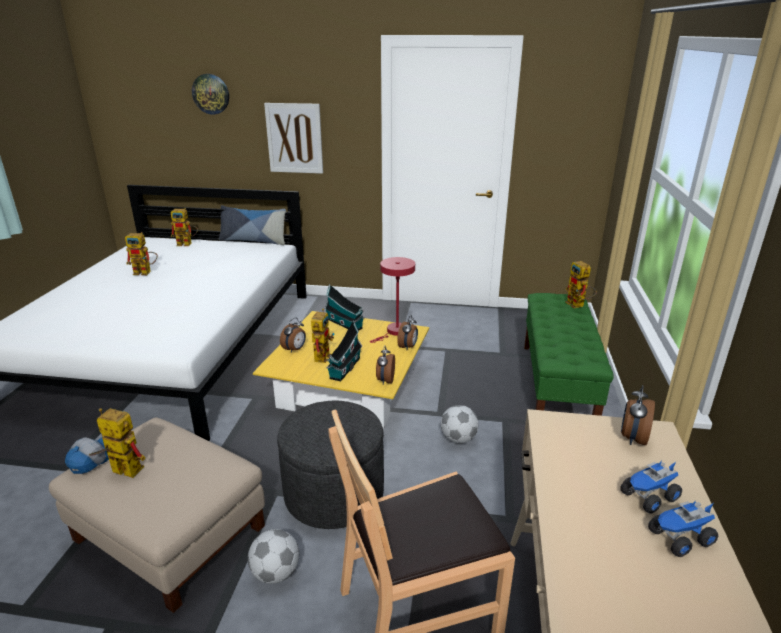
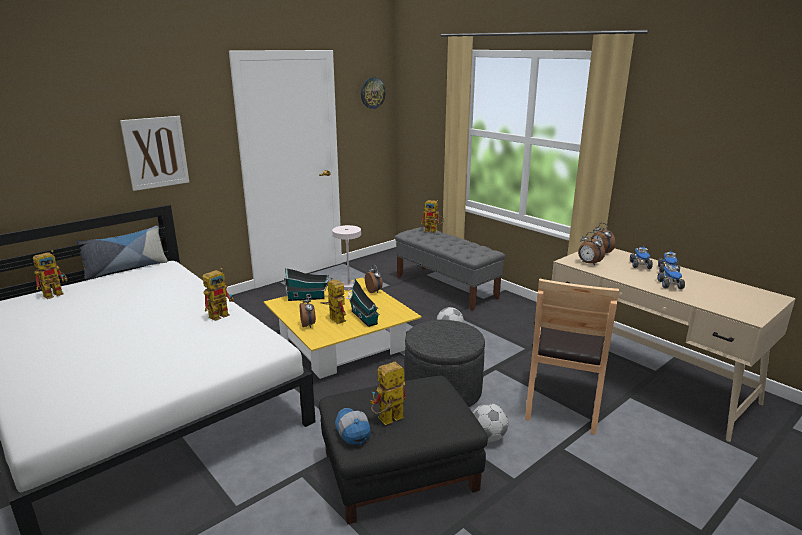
camera: 50 degrees left, 5 degrees down
beige ottoman [49,418,265,613] -> black ottoman [319,376,488,524]
toy robot [125,232,158,275] -> toy robot moved to [203,268,234,321]
wall clock [192,74,229,115] -> wall clock moved to [361,77,386,109]
red table lamp [370,257,415,343] -> white table lamp [332,225,361,299]
alarm clock [376,345,395,385] -> alarm clock moved to [578,232,605,266]
green bench [524,293,614,416] -> grey bench [395,227,505,311]
none -> toy truck [658,263,685,289]

